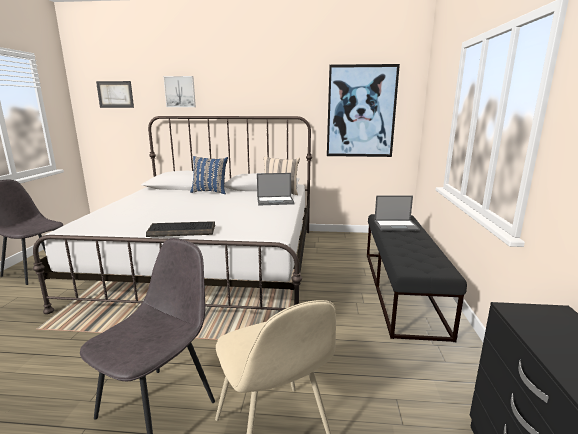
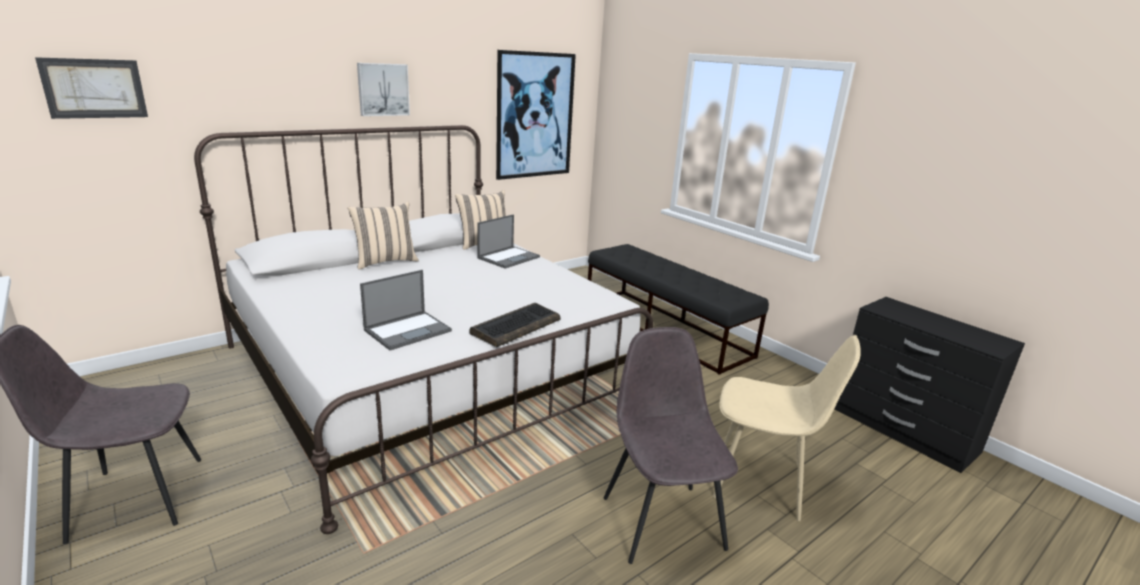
camera: 45 degrees left, 5 degrees up
picture [163,76,196,107] -> picture moved to [357,63,410,116]
blue pillow [190,156,228,194] -> beige pillow [348,202,419,270]
laptop [374,196,420,231] -> laptop moved to [360,270,452,350]

